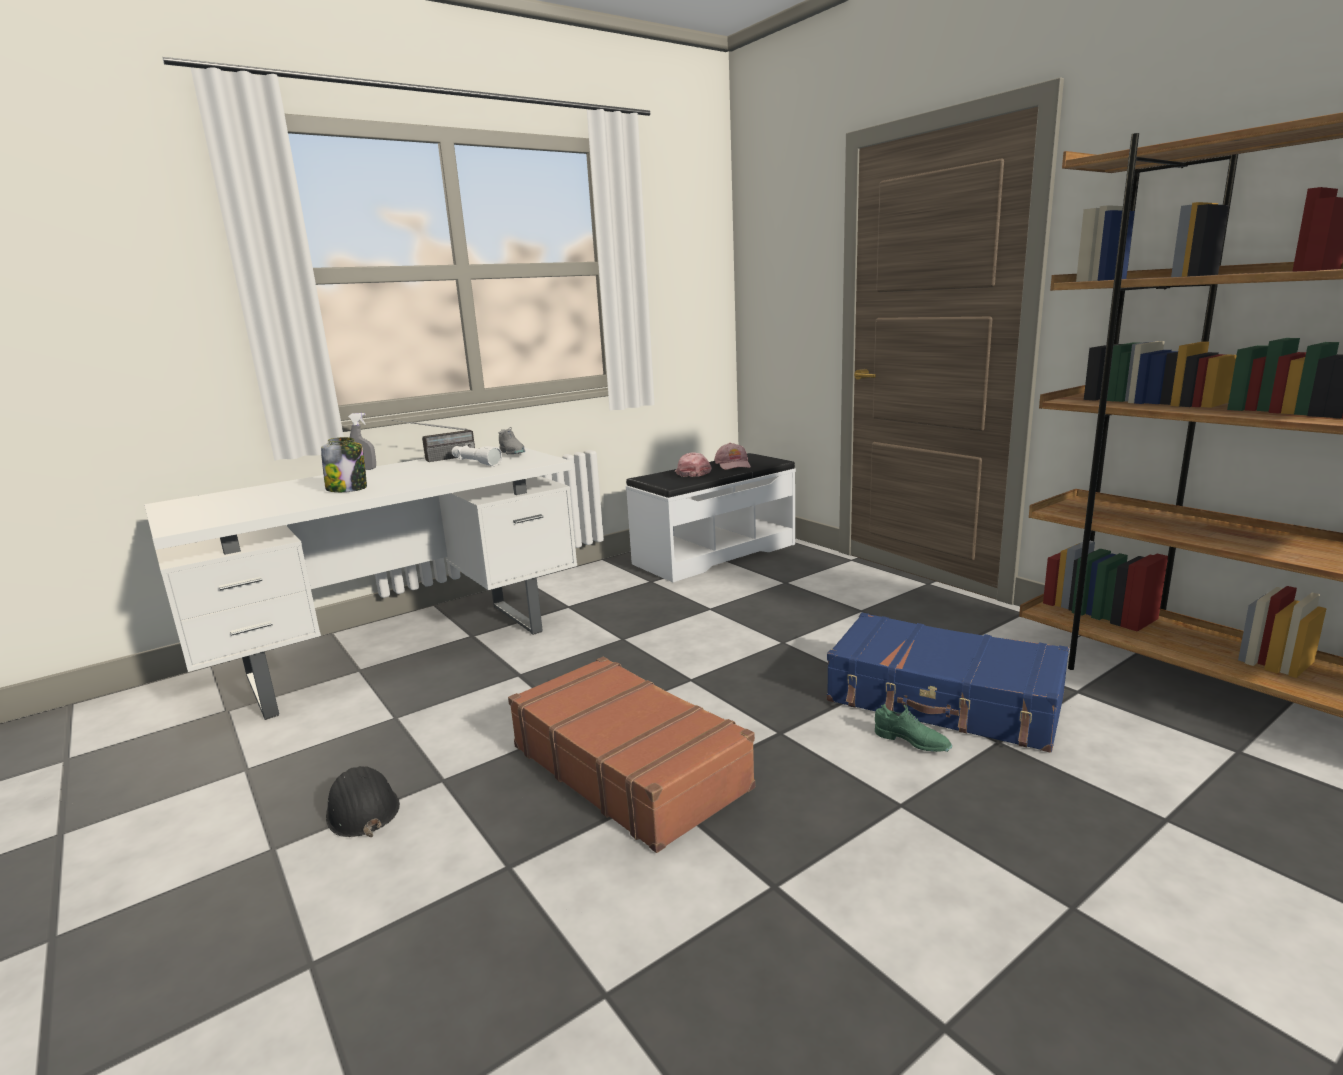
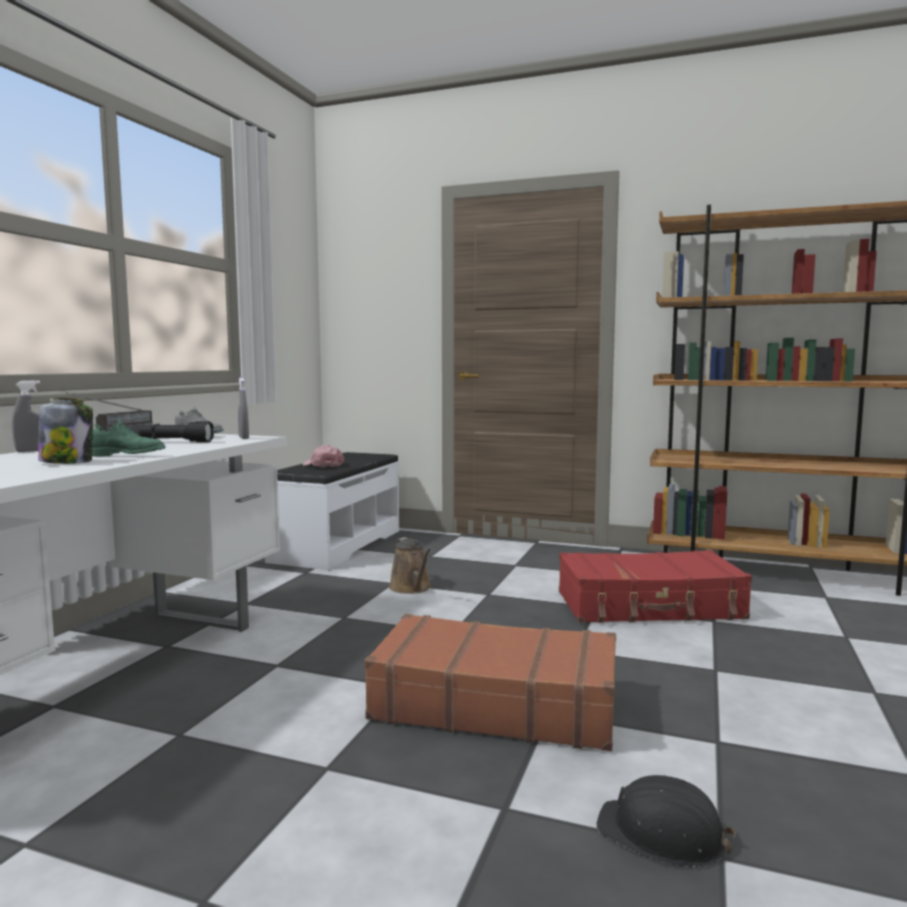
camera: 35 degrees left, 10 degrees down
black hard hat [326,766,400,837] -> black hard hat moved to [597,775,736,868]
white flashlight [452,445,502,466] -> black flashlight [138,421,214,442]
pink cap [714,443,751,470] -> none
blue suitcase [827,613,1069,753] -> red suitcase [559,550,752,623]
green shoe [875,704,952,752] -> green shoe moved to [92,420,166,456]
none -> grey spray bottle [238,378,249,439]
none -> brown watering can [389,537,431,594]

